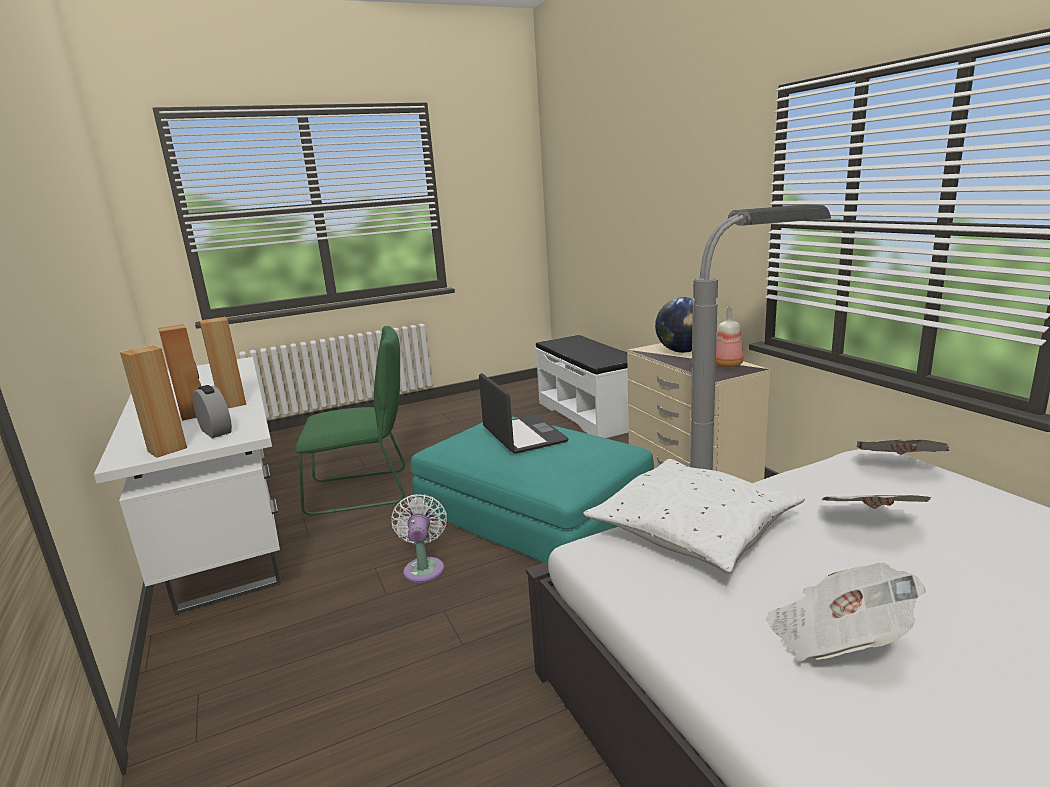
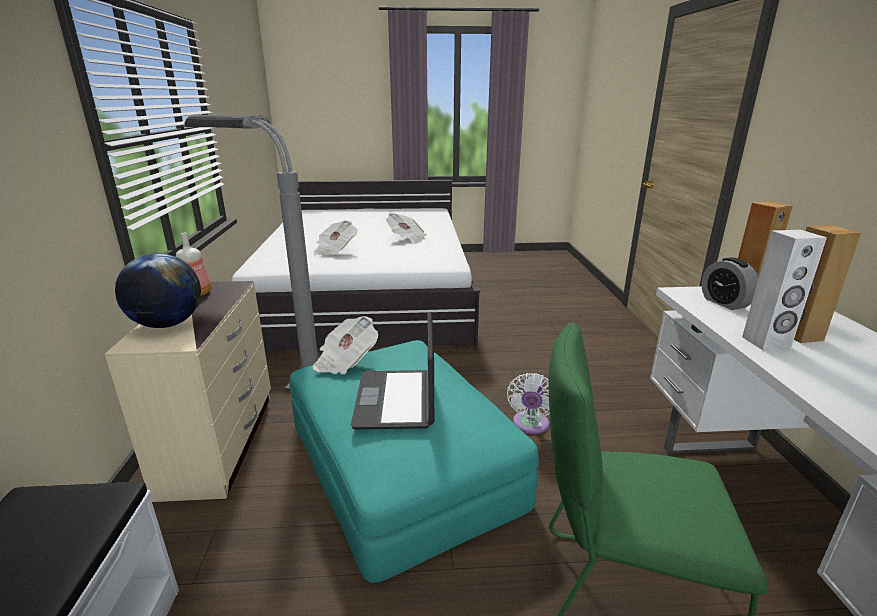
camera: 160 degrees left, 5 degrees up
brown speaker [199,317,246,408] -> white speaker [742,230,827,350]
white pillow [583,459,805,574] -> none
newspaper [857,439,949,455] -> newspaper moved to [313,316,378,374]

